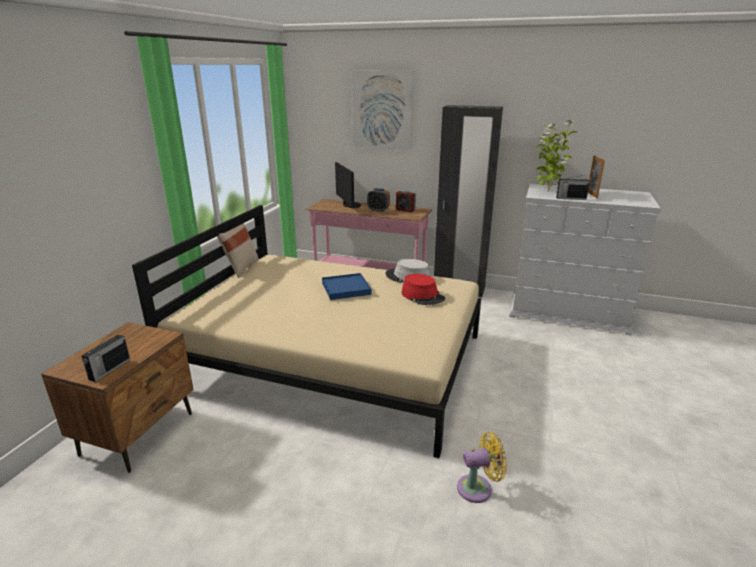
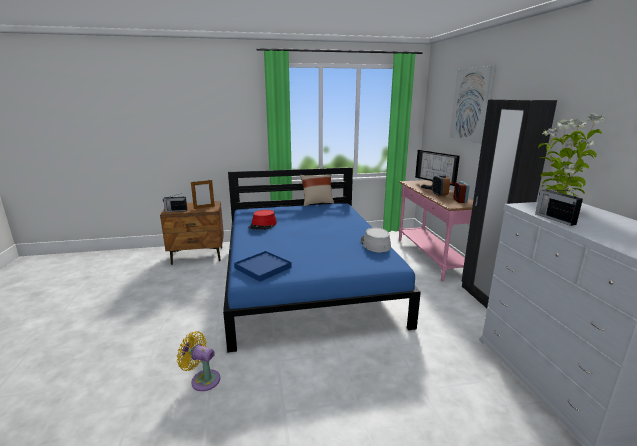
camera: 60 degrees right, 5 degrees down
beige bed [132,205,481,458] -> blue bed [223,167,421,353]
blue tray [322,273,372,300] -> blue tray moved to [234,251,292,282]
monitor [335,162,361,208] -> monitor turned 105 degrees clockwise [415,150,460,190]
red hat [402,274,445,305] -> red hat moved to [248,210,277,230]
yellow fan [457,432,507,503] -> yellow fan turned 150 degrees clockwise [177,331,220,391]
picture frame [588,155,605,199] -> picture frame moved to [191,179,215,209]

